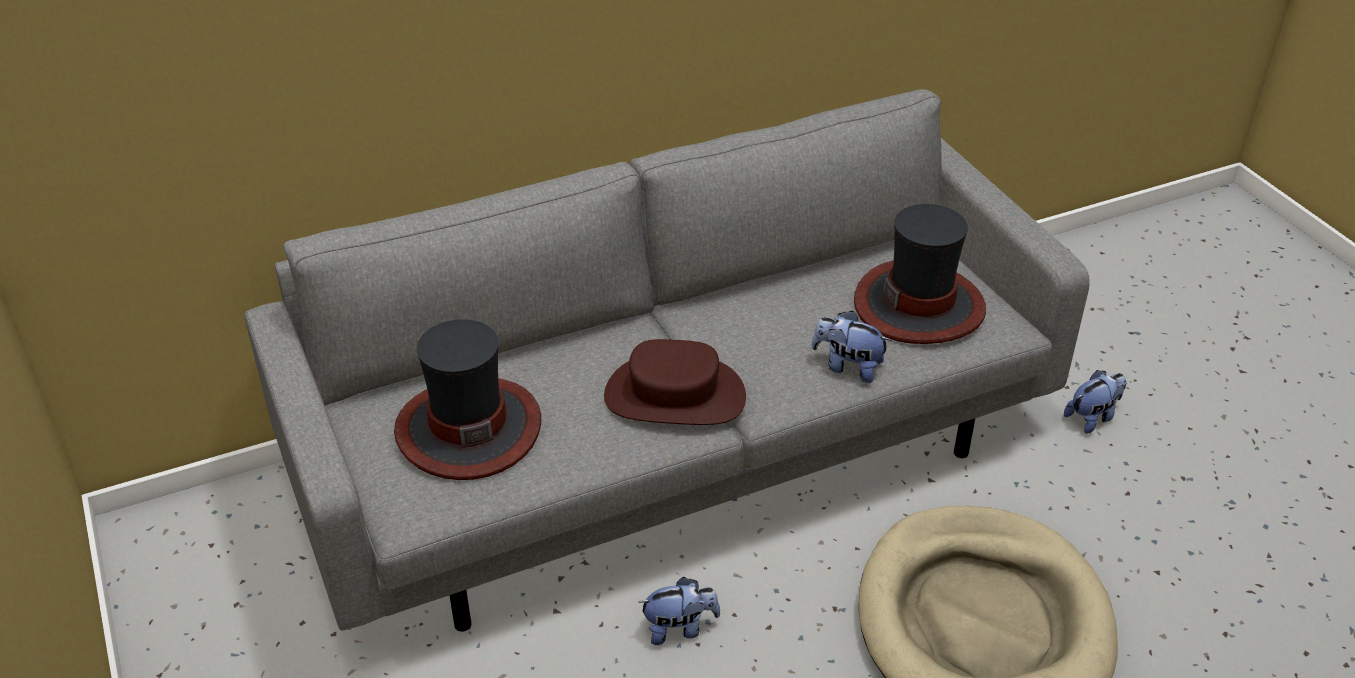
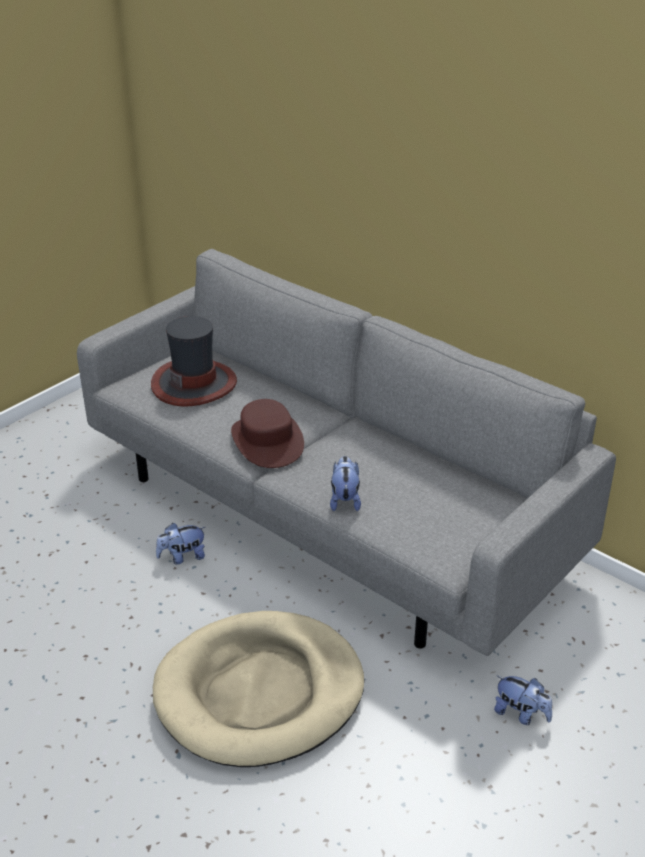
camera: 65 degrees right, 5 degrees down
plush toy [638,577,720,645] -> plush toy turned 105 degrees clockwise [156,523,206,564]
hat [854,204,986,344] -> none

